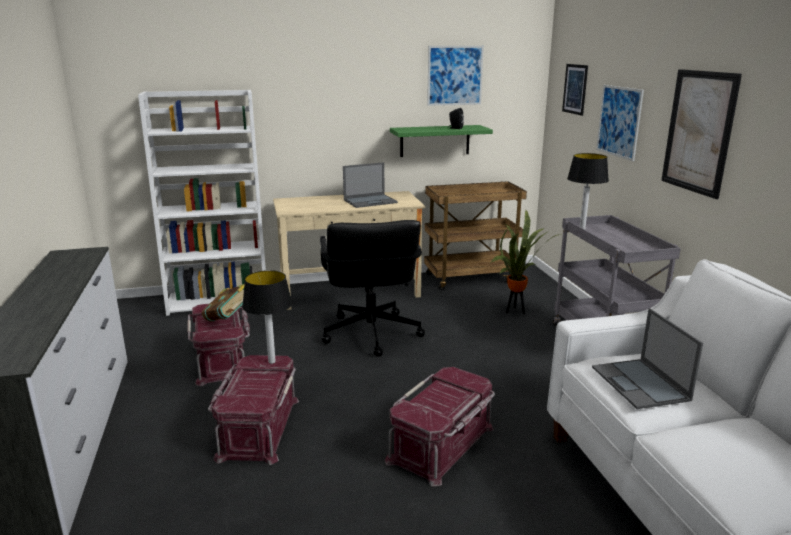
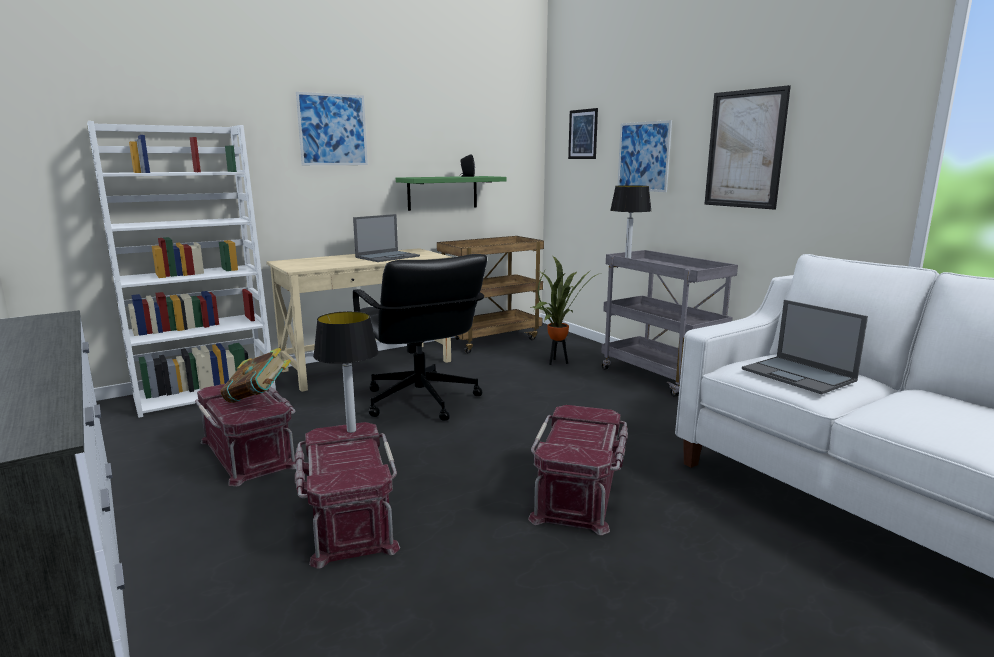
camera: 20 degrees left, 5 degrees down
picture [427,46,484,106] -> picture moved to [296,92,368,165]

